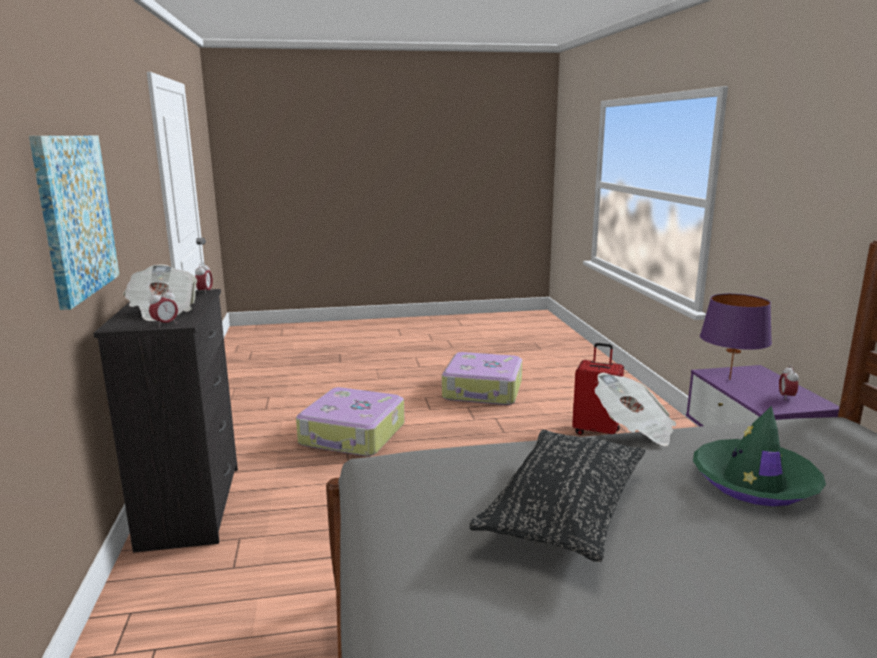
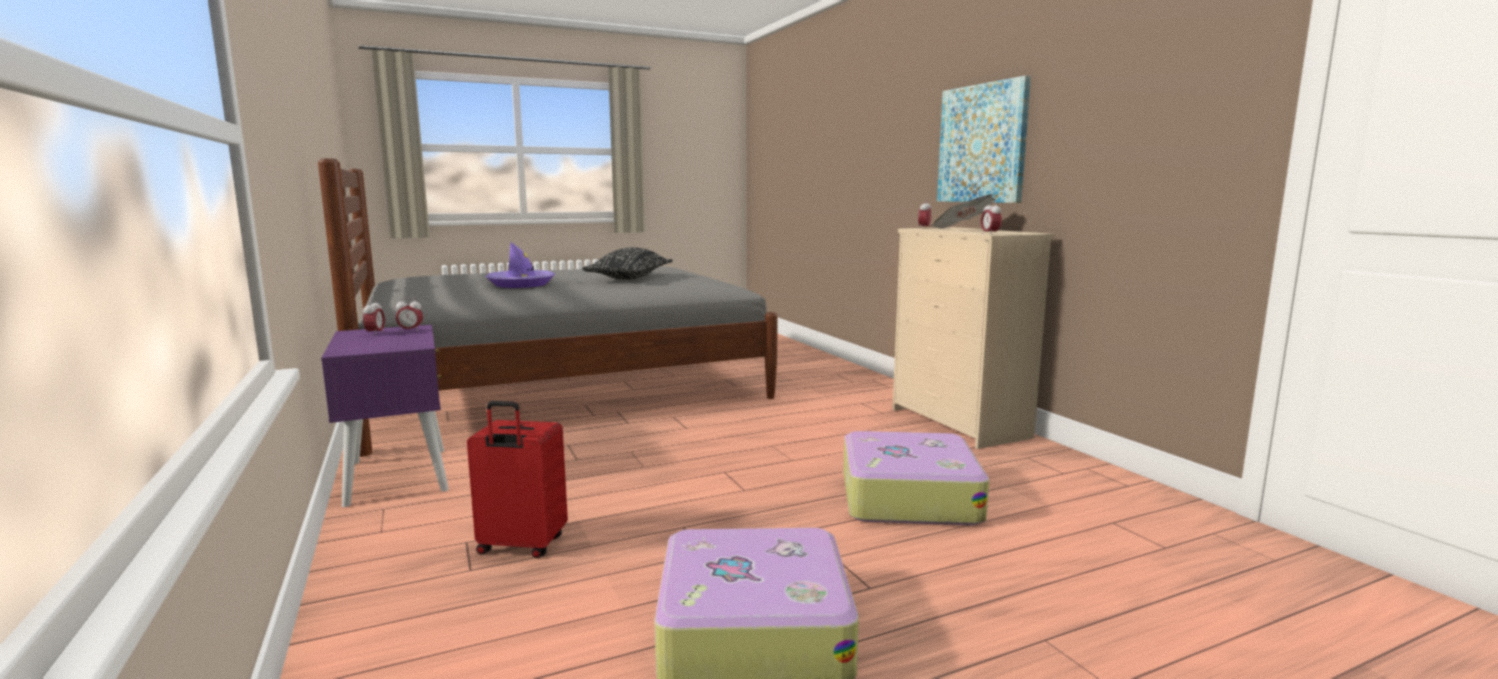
camera: 165 degrees right, 5 degrees down
black dresser [93,289,238,553] -> beige dresser [893,227,1054,449]
newspaper [594,373,676,446] -> none
green hat [693,406,826,506] -> purple hat [485,242,555,288]
purple table lamp [700,294,772,380] -> none
none -> alarm clock [396,297,423,332]

